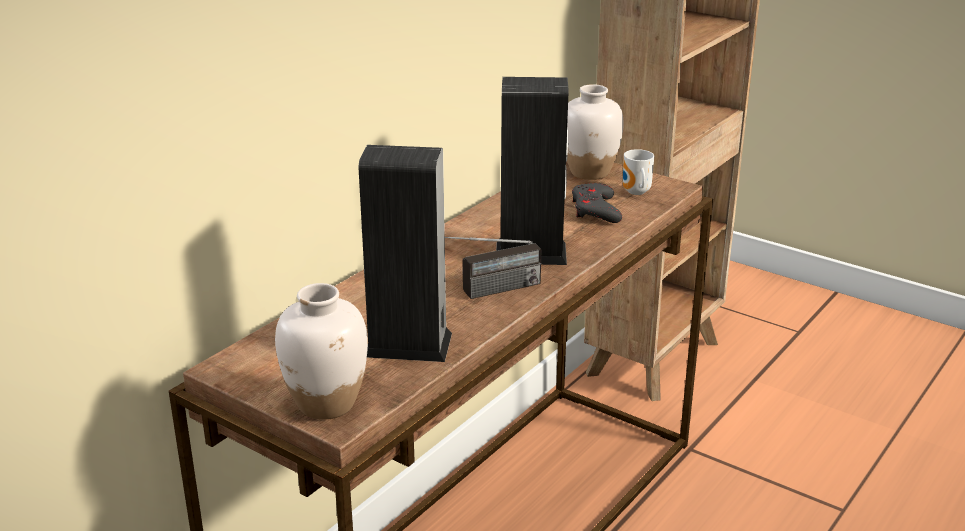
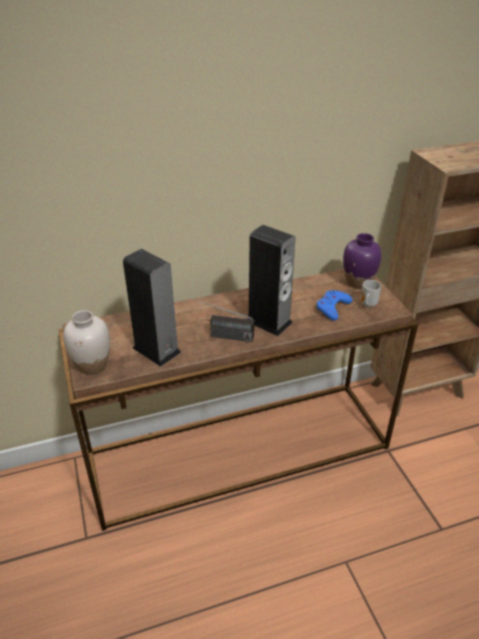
camera: 35 degrees right, 10 degrees up
white vase [567,84,624,180] -> purple vase [343,233,382,289]
grey game controller [572,183,622,223] -> blue game controller [317,290,353,321]

